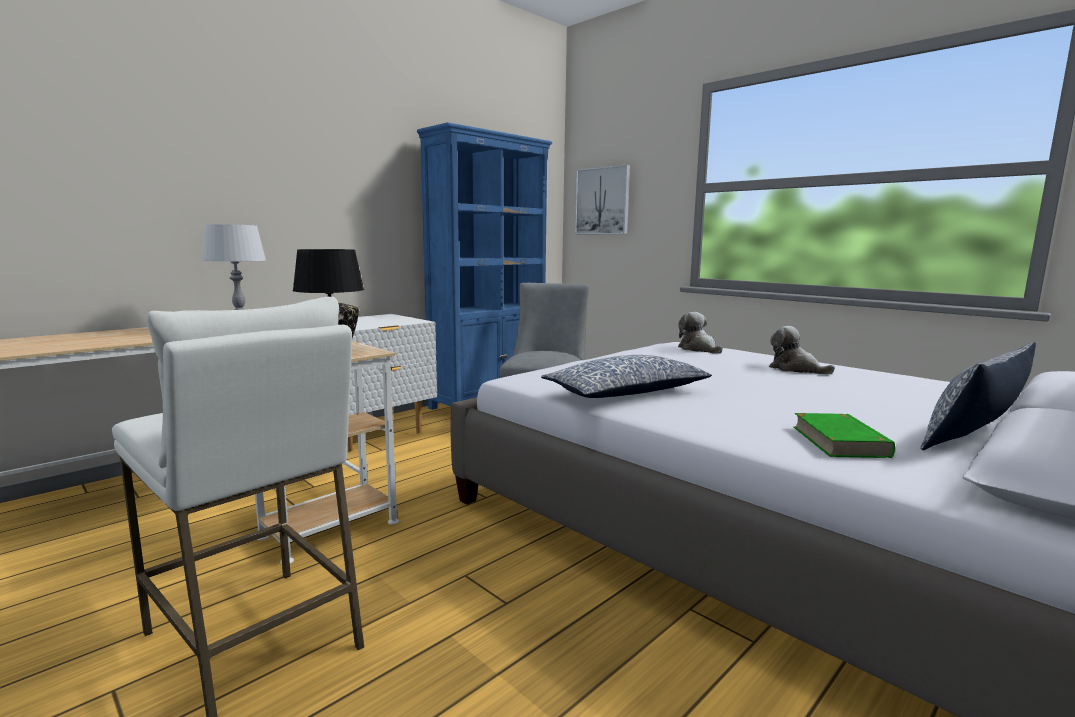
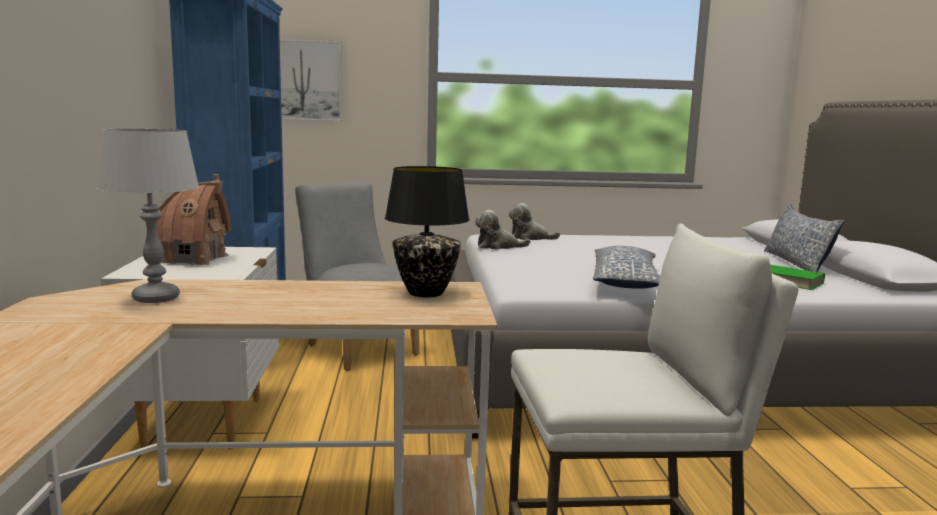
camera: 50 degrees left, 0 degrees up
plush toy [769,326,835,374] -> plush toy moved to [475,210,530,249]
none -> toy house [157,174,232,265]

